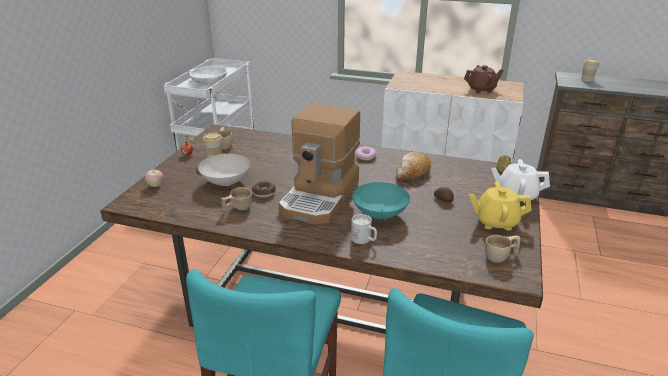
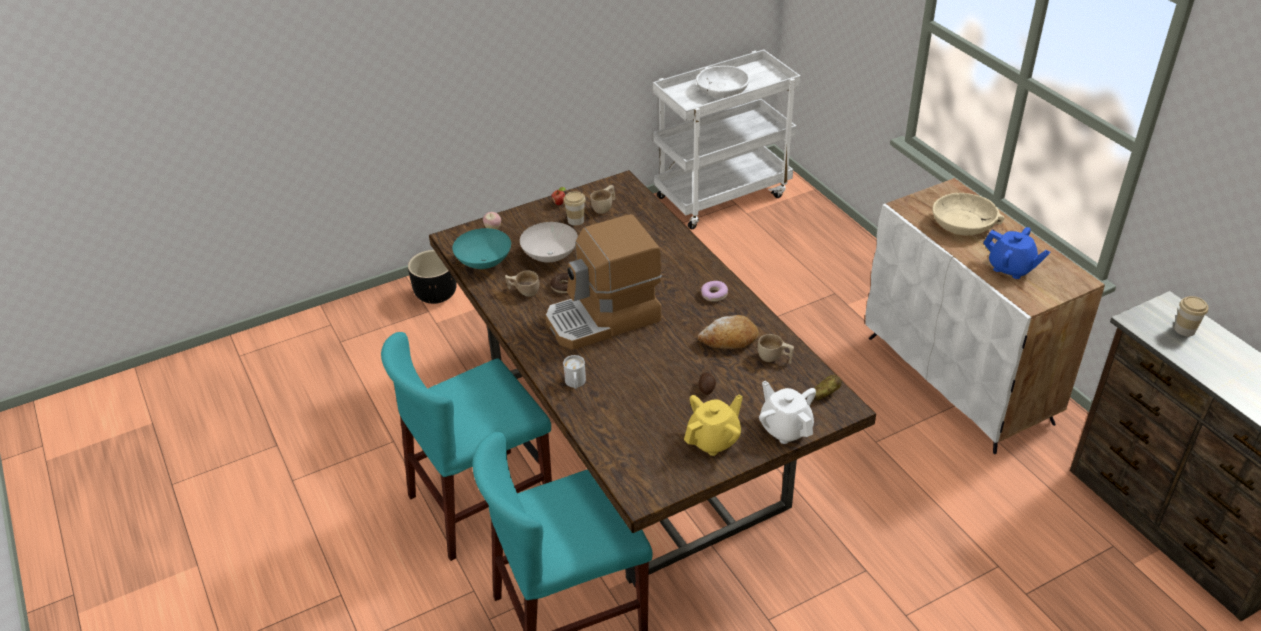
camera: 45 degrees right, 10 degrees up
turquoise bowl [352,182,410,219] -> turquoise bowl moved to [452,228,511,269]
brown teapot [464,65,504,93] -> blue teapot [983,227,1050,279]
yellow teapot [469,182,532,231] -> yellow teapot turned 90 degrees clockwise [684,394,743,456]
beige cup [485,235,520,263] -> beige cup moved to [758,334,794,364]
none -> black planter [408,250,457,304]
none -> beige bowl [932,193,1004,235]

